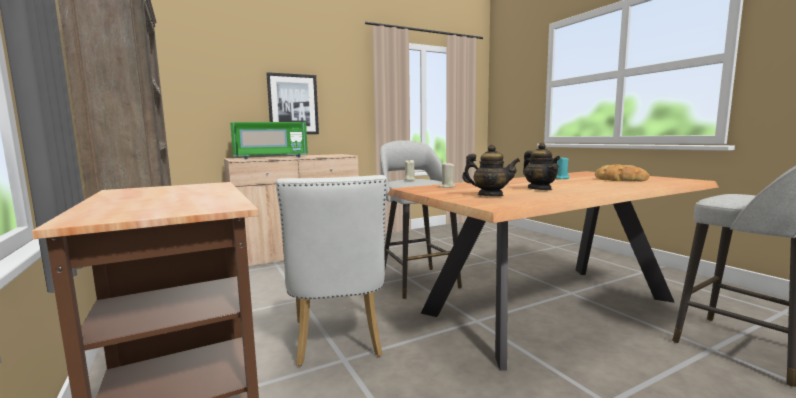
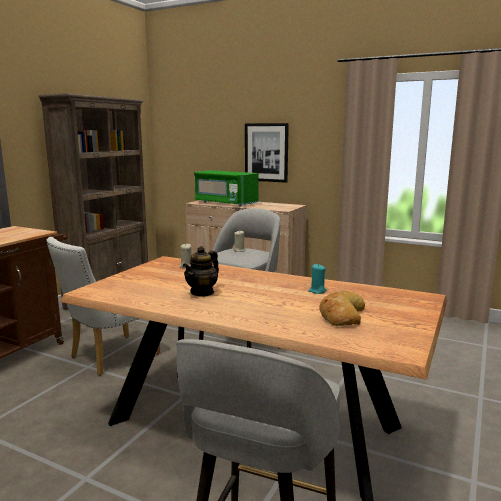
camera: 55 degrees right, 5 degrees up
teapot [462,145,520,196] -> none

